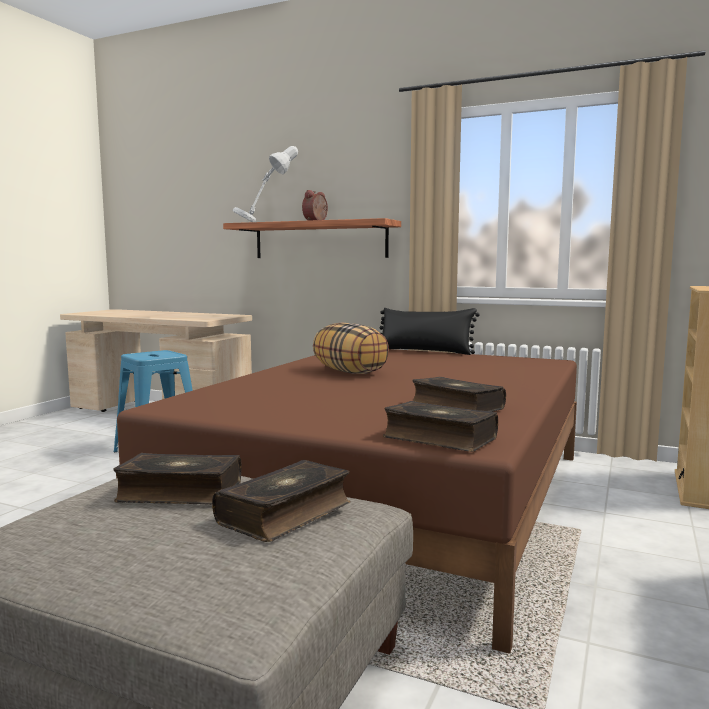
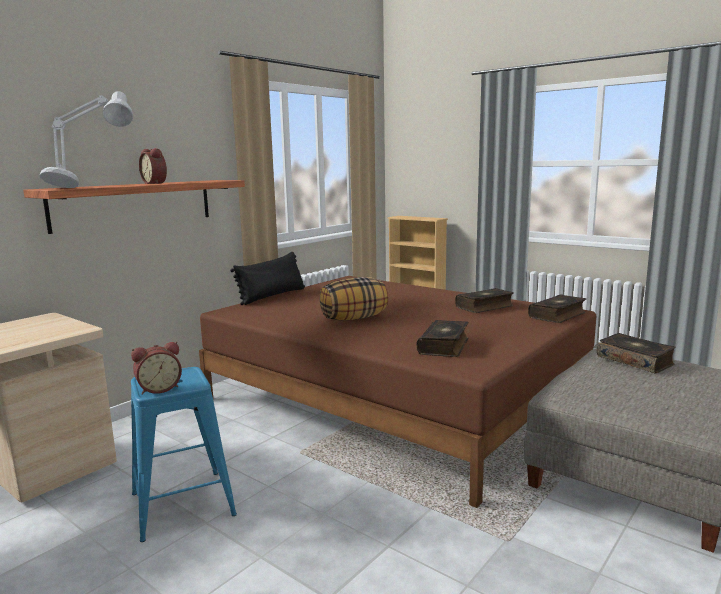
camera: 75 degrees left, 5 degrees up
book [113,453,242,505] -> book moved to [416,320,468,357]
none -> alarm clock [131,342,182,395]

